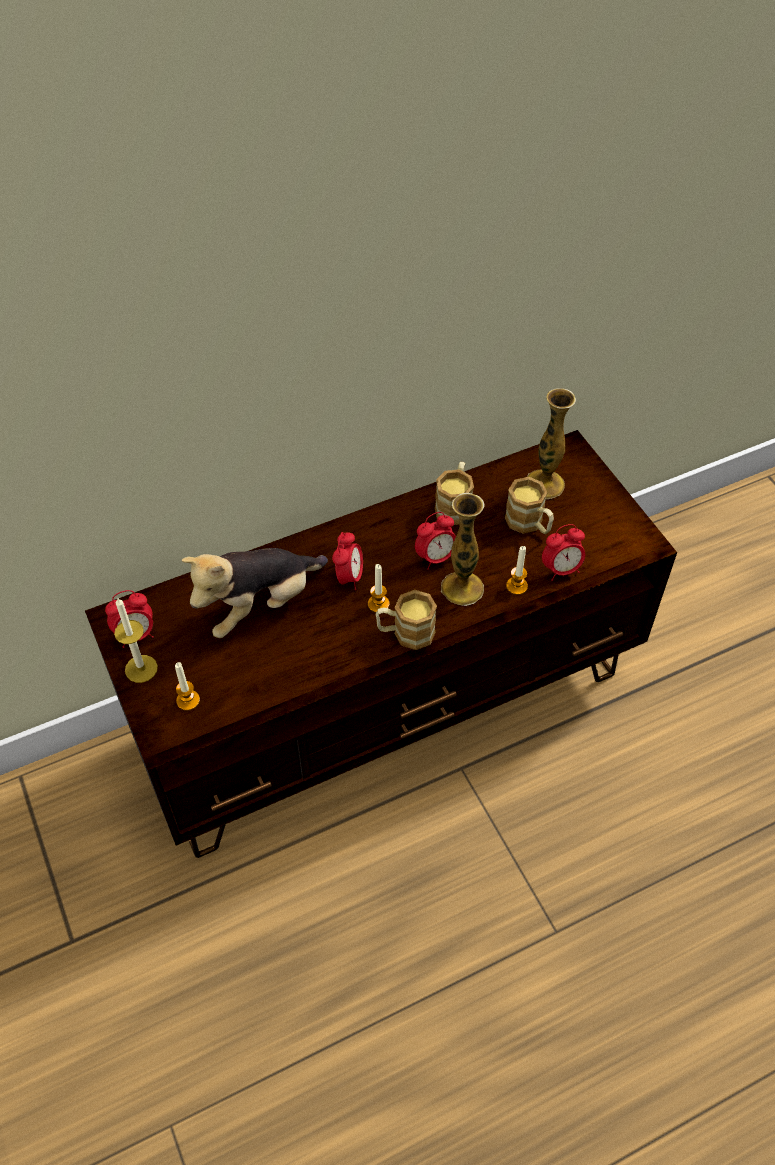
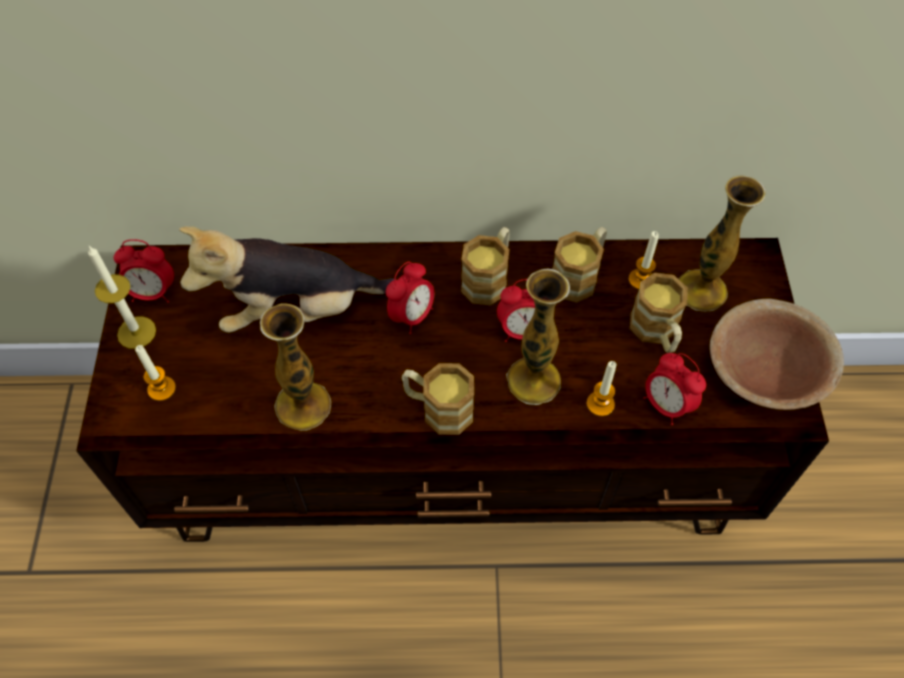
camera: 25 degrees right, 5 degrees up
candle [368,564,389,613] -> candle moved to [629,231,659,290]
alarm clock [542,524,585,581] -> alarm clock turned 45 degrees clockwise [643,353,706,425]
none -> vase [260,303,331,431]
none -> mug [461,227,510,305]
none -> brown bowl [710,299,844,410]

